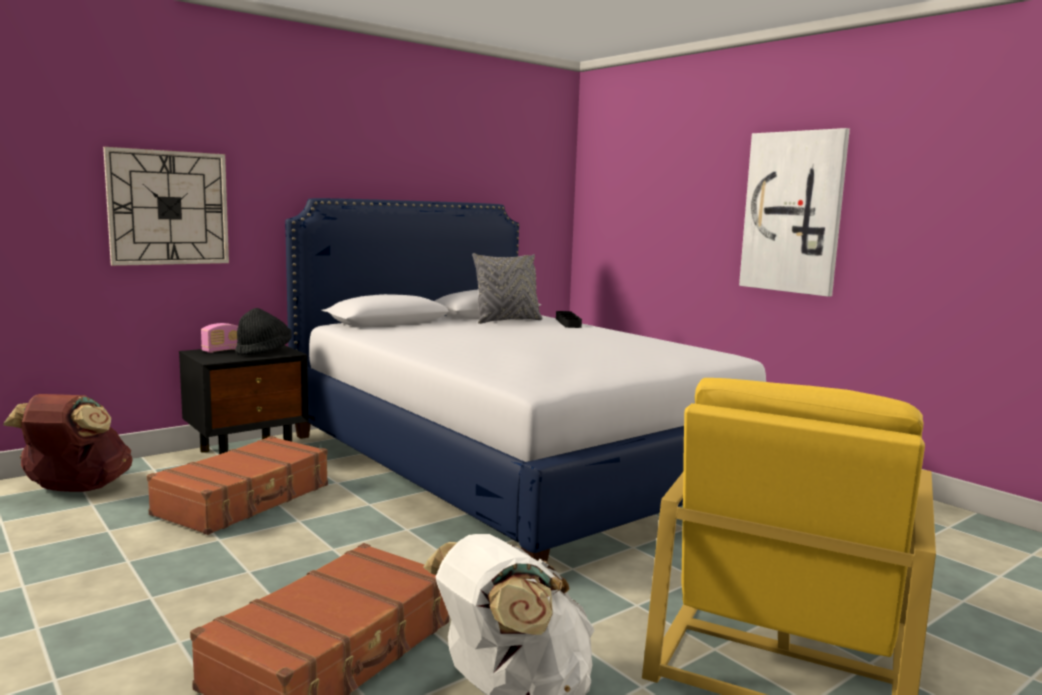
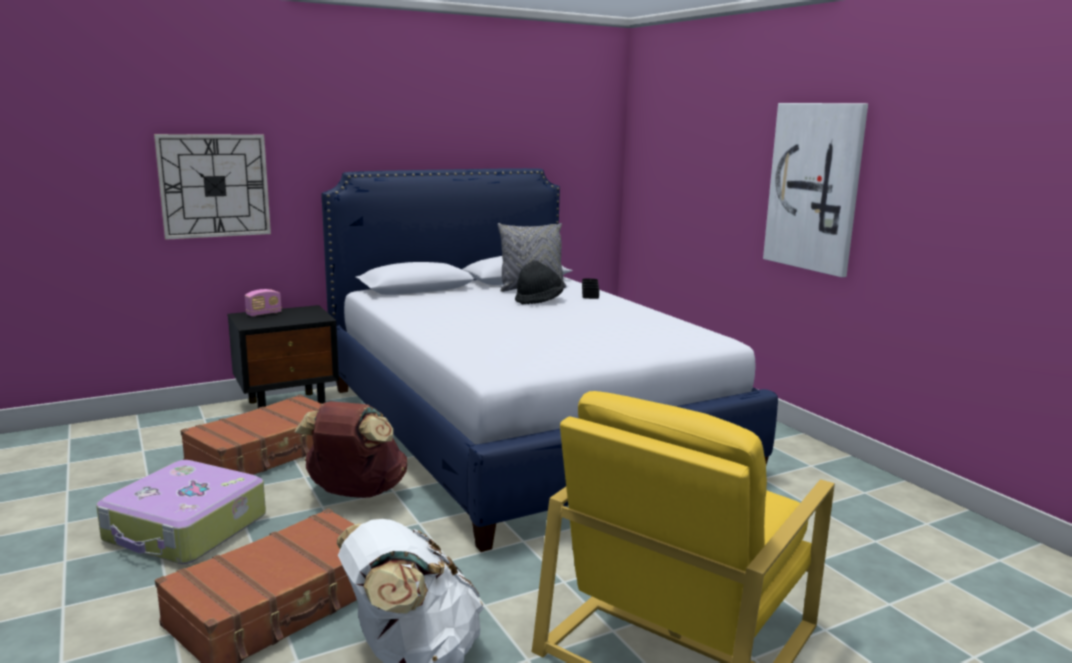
camera: 10 degrees right, 5 degrees up
brown backpack [3,394,133,492] -> brown backpack moved to [294,401,407,498]
black hat [235,308,292,356] -> black hat moved to [515,261,564,305]
none -> suitcase [96,460,266,564]

